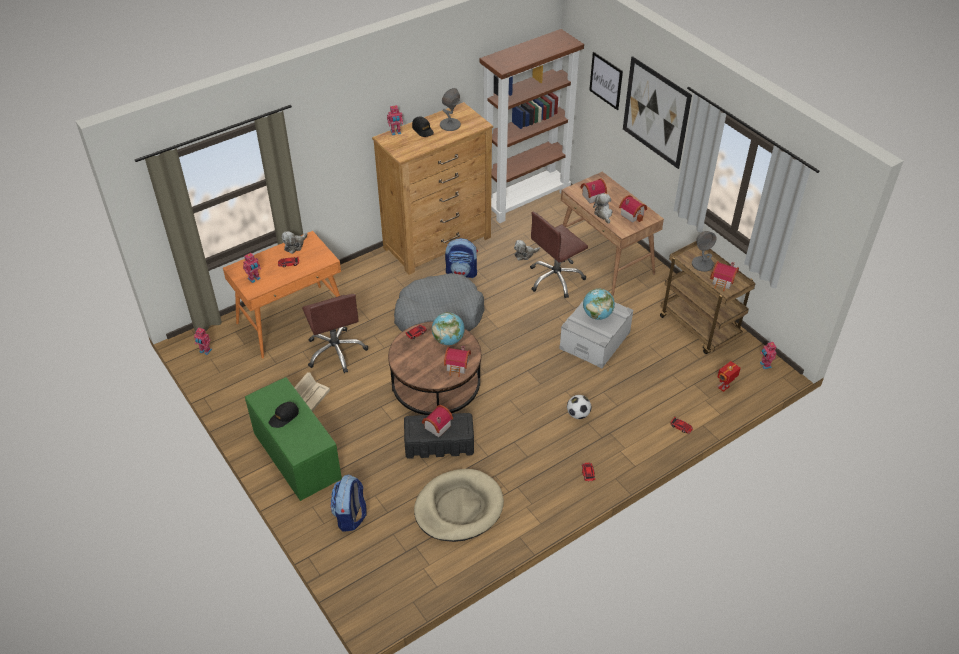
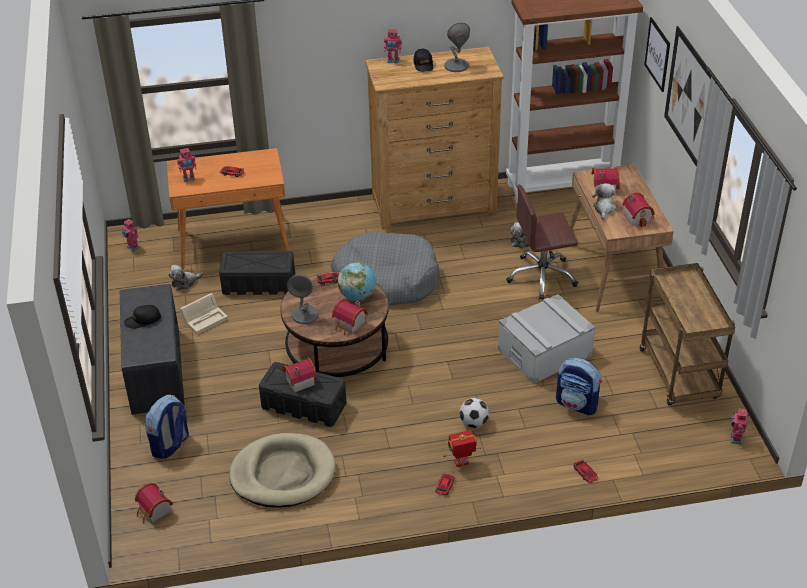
camera: 25 degrees right, 5 degrees down
green bench [245,377,342,501] -> grey bench [120,284,185,415]
plush toy [282,231,308,254] -> plush toy moved to [168,265,204,291]
brown office chair [302,294,368,373] -> black storage box [219,251,295,295]
backpack [445,238,478,278] -> backpack moved to [556,358,602,416]
globe [583,288,615,320] -> none
grey table lamp [692,231,717,272] -> grey table lamp moved to [287,274,319,324]
toy house [710,261,739,291] -> toy house moved to [135,483,173,524]
toy robot [717,361,741,392] -> toy robot moved to [443,430,481,467]

